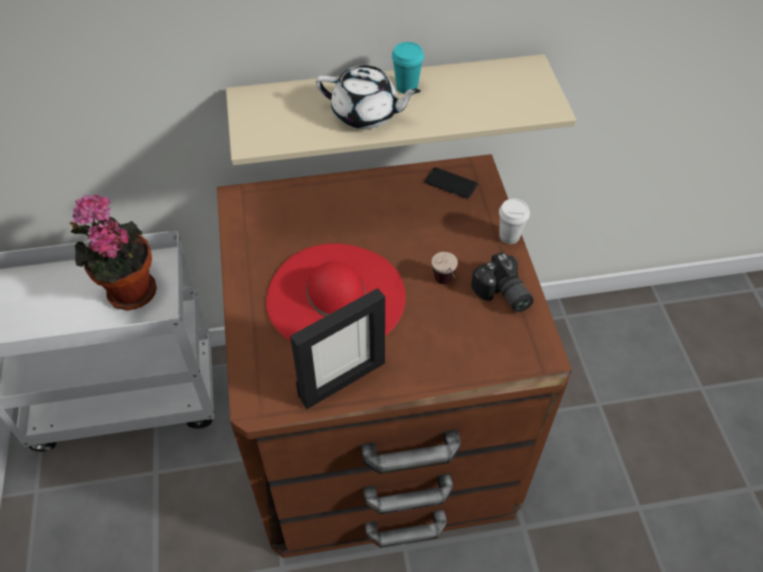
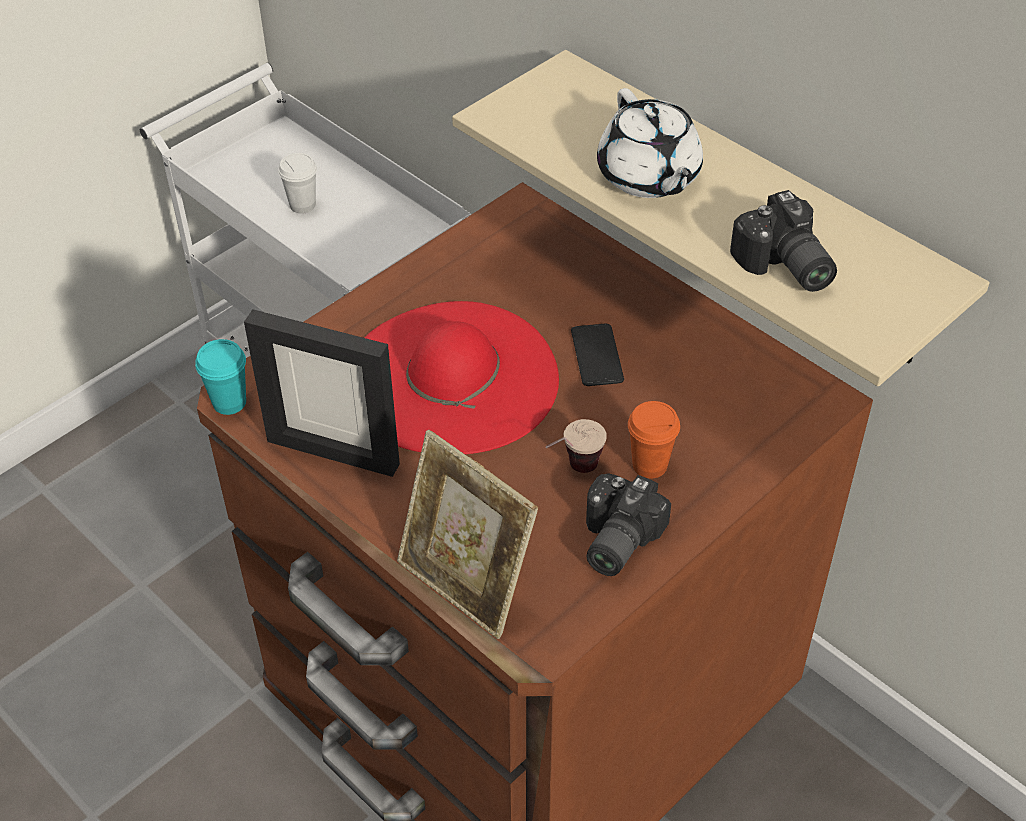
camera: 55 degrees right, 5 degrees down
potted plant [69,194,157,311] -> none
turquoise cup [392,42,424,94] -> turquoise cup moved to [195,339,246,415]
phone [425,167,478,198] -> phone moved to [571,324,624,386]
white cup [499,199,530,244] -> white cup moved to [278,153,317,214]
none -> picture frame [397,430,538,639]
none -> orange cup [628,401,680,479]
none -> camera [730,190,837,292]

